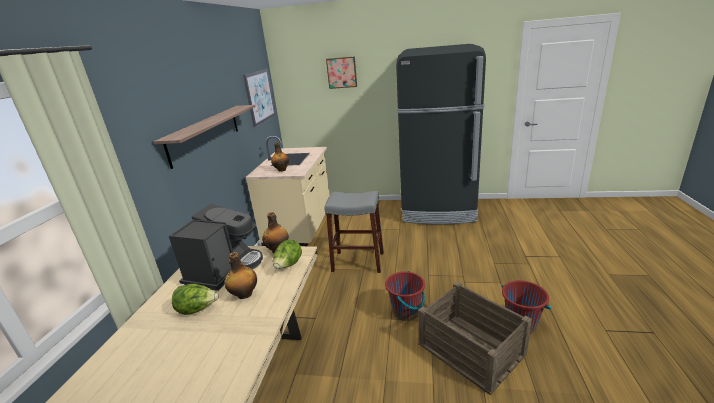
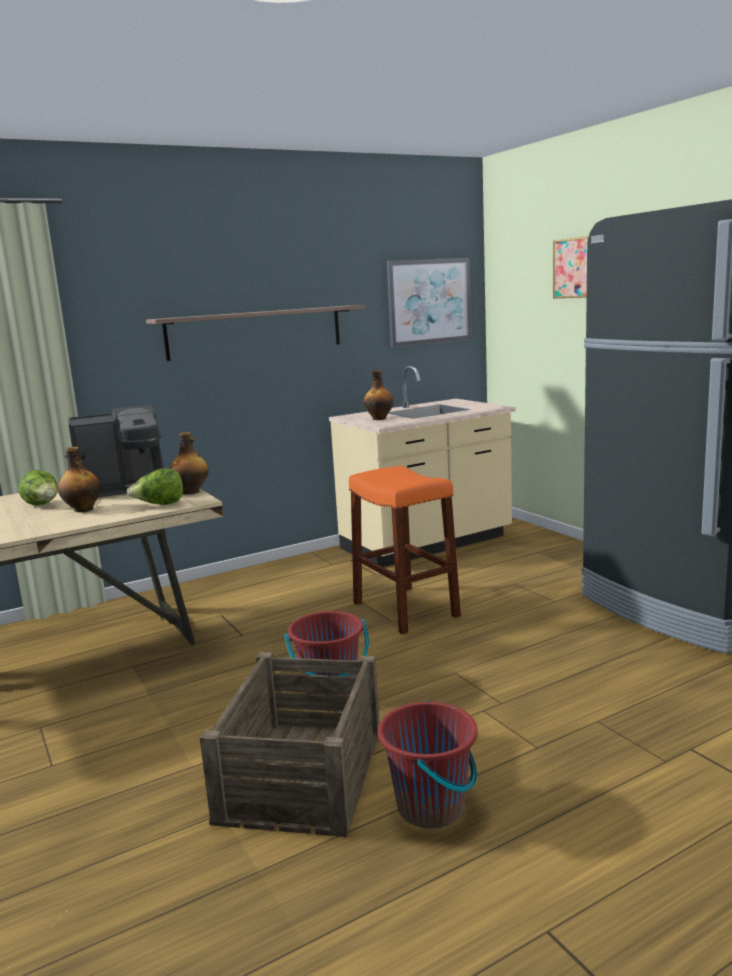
camera: 50 degrees right, 10 degrees down
grey stool [325,191,384,273] -> orange stool [349,466,461,635]

